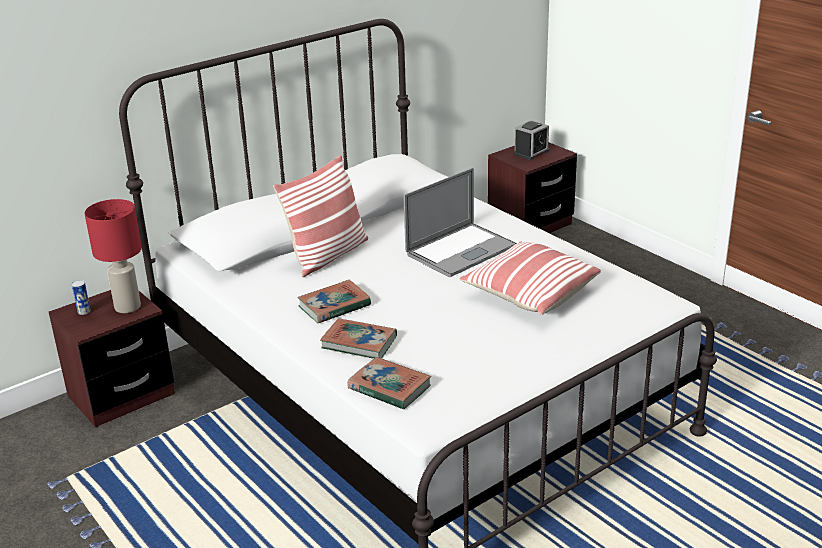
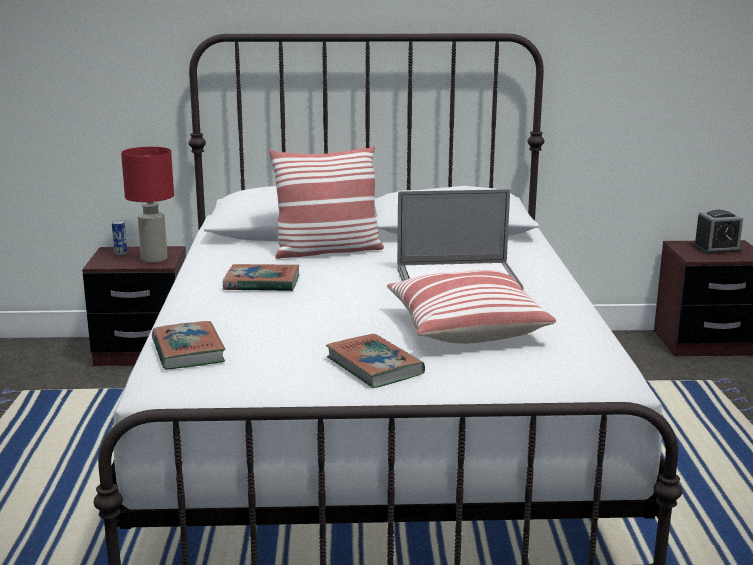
camera: 35 degrees right, 10 degrees down
book [320,318,397,359] -> book moved to [326,334,425,388]

